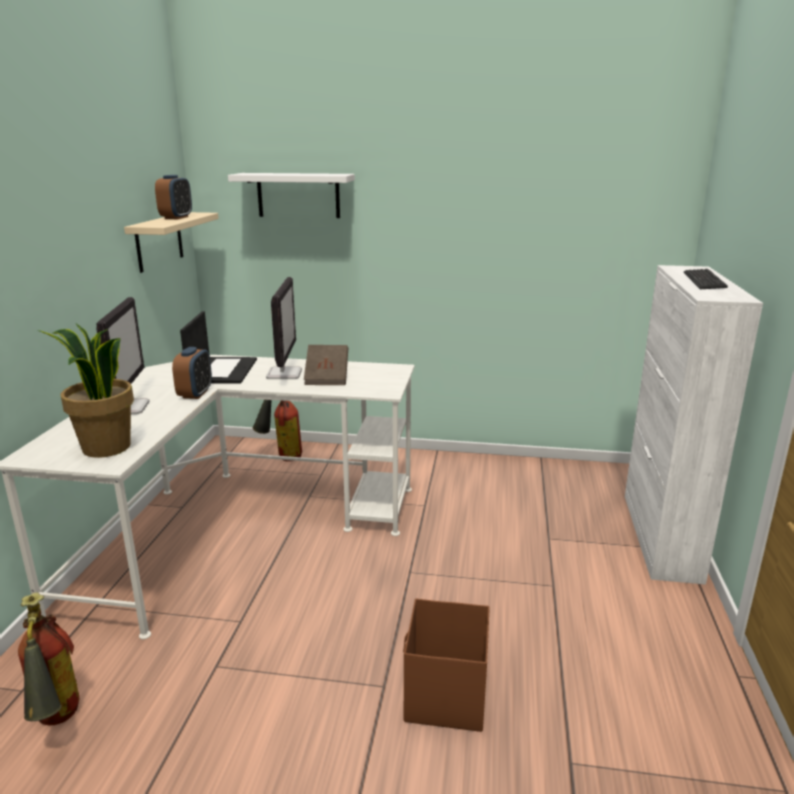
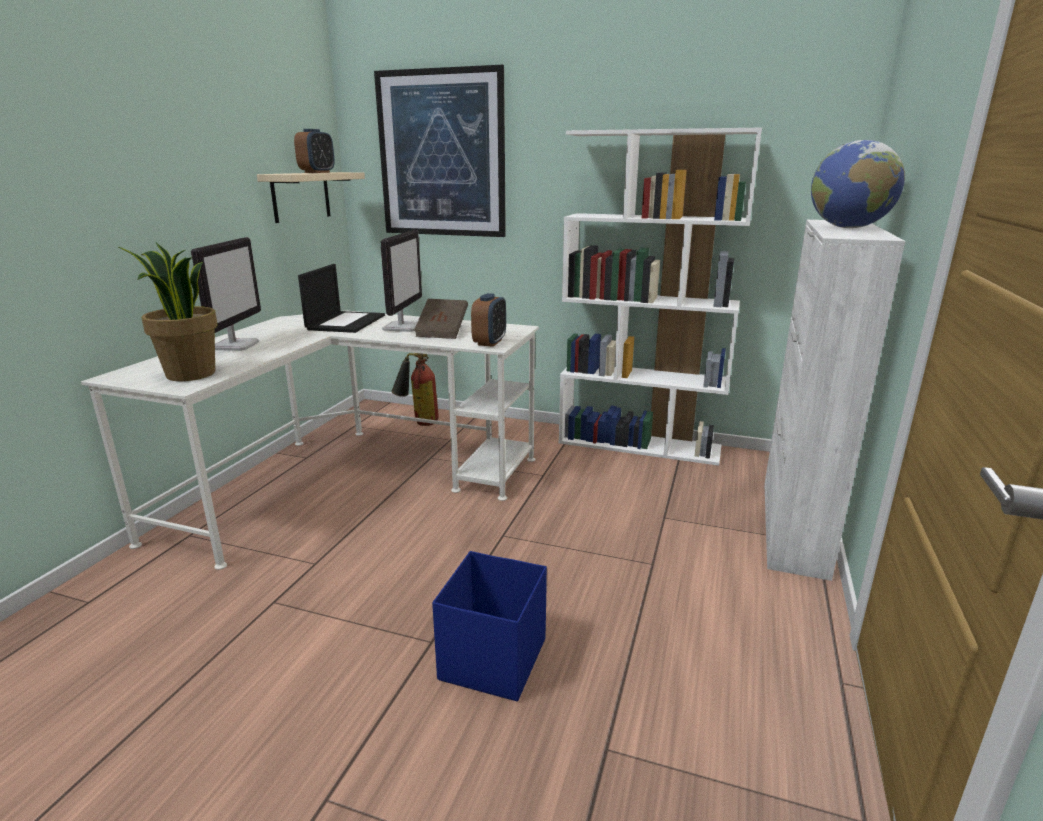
camera: 10 degrees right, 0 degrees up
fire extinguisher [18,592,79,725] -> none
alarm clock [172,347,212,399] -> alarm clock moved to [471,293,506,347]
white shelf [228,173,355,218] -> picture [374,65,506,237]
brown storage box [403,599,490,732] -> blue storage box [432,551,547,701]
keyboard [684,269,728,289] -> globe [811,140,905,228]
none -> white bookcase [559,128,762,466]

